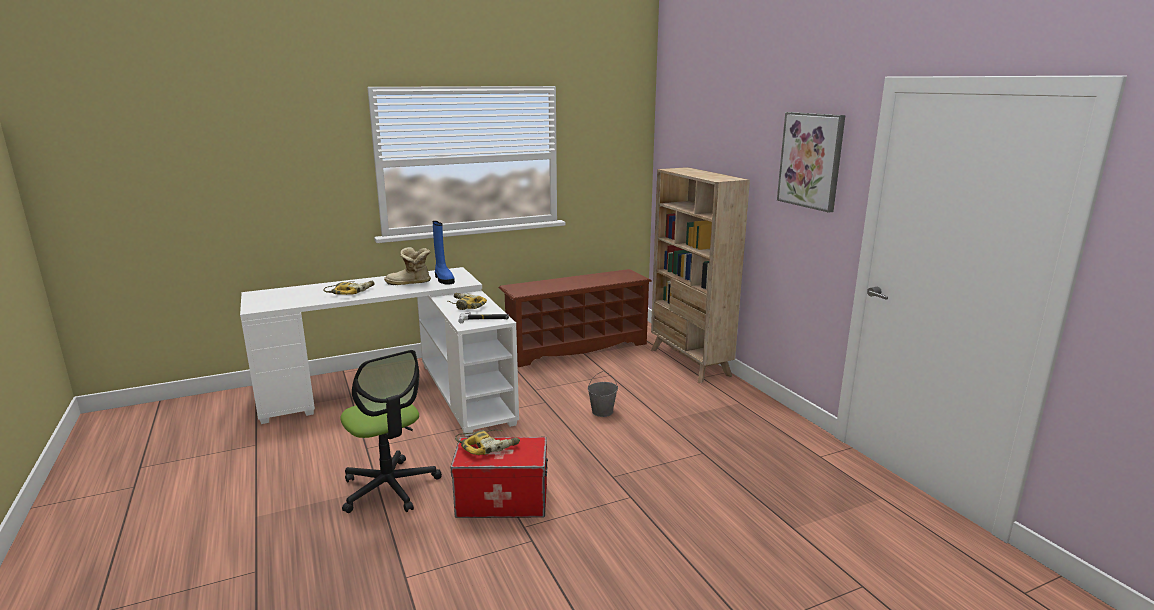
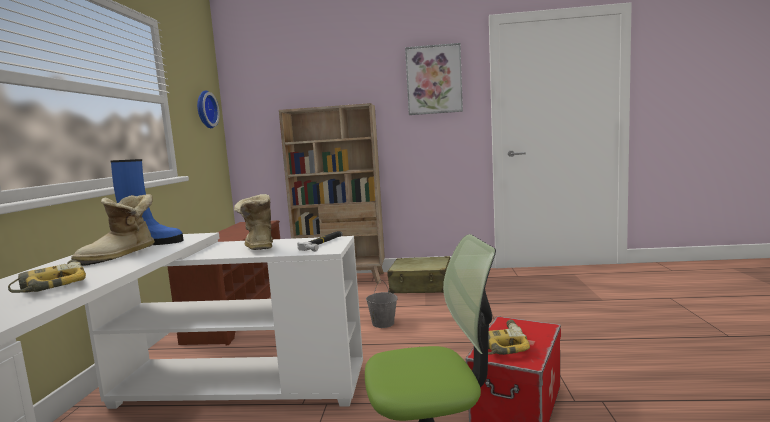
camera: 60 degrees left, 10 degrees down
power drill [447,293,487,310] -> boot [234,194,273,250]
none -> wall clock [197,90,220,128]
none -> beige suitcase [387,256,450,293]

